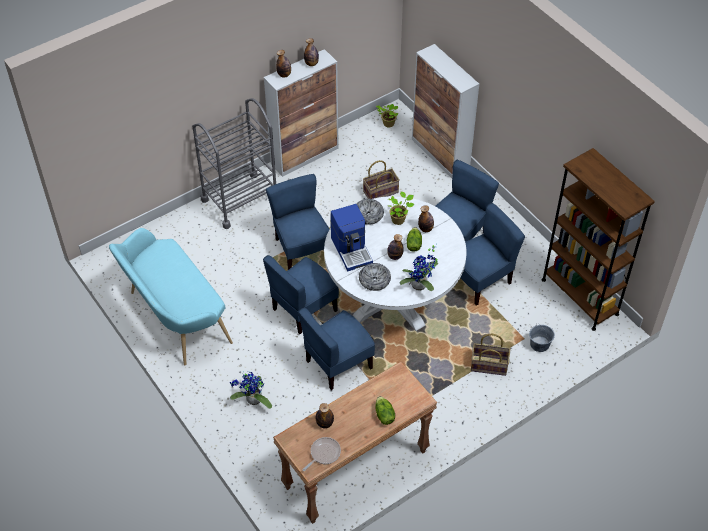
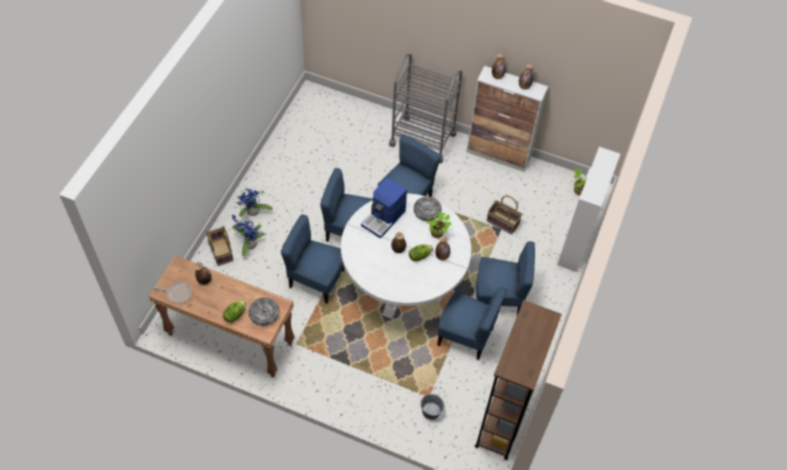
camera: 55 degrees right, 5 degrees up
turquoise bench [109,228,233,366] -> none
bowl [359,263,391,291] -> bowl moved to [249,298,280,326]
potted plant [400,244,439,291] -> potted plant moved to [237,189,273,217]
basket [471,334,510,376] -> basket moved to [206,226,233,266]

